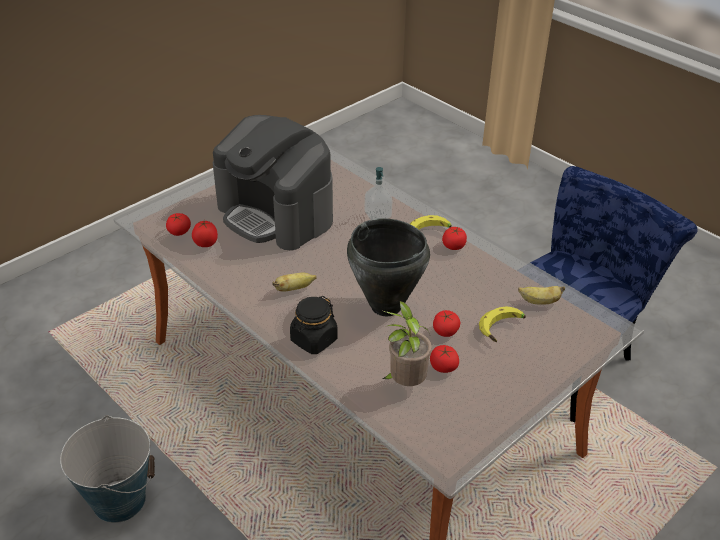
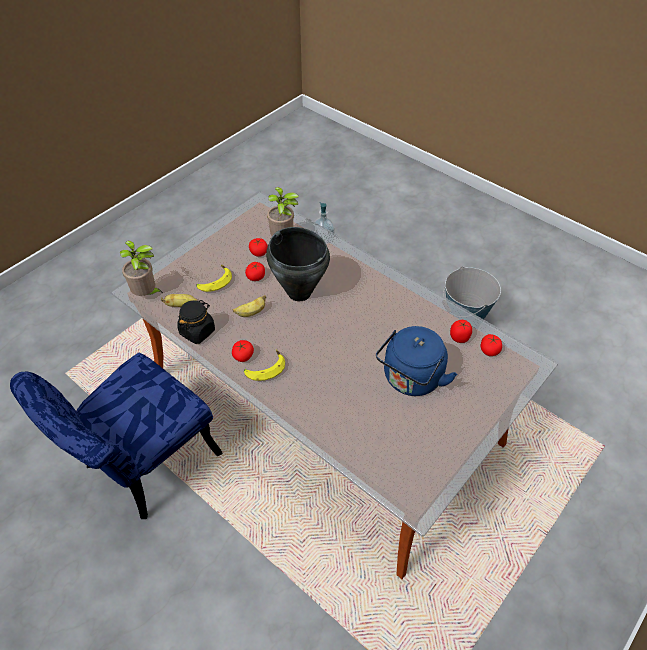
camera: 175 degrees right, 10 degrees up
coffee machine [213,115,333,250] -> blue kettle [376,326,457,396]
banana [272,273,317,292] -> banana moved to [233,295,266,317]
black jar [290,296,338,354] -> black jar moved to [177,300,215,344]
soap dispenser [365,167,392,220] -> soap dispenser moved to [312,203,335,244]
none -> potted plant [120,241,164,296]

